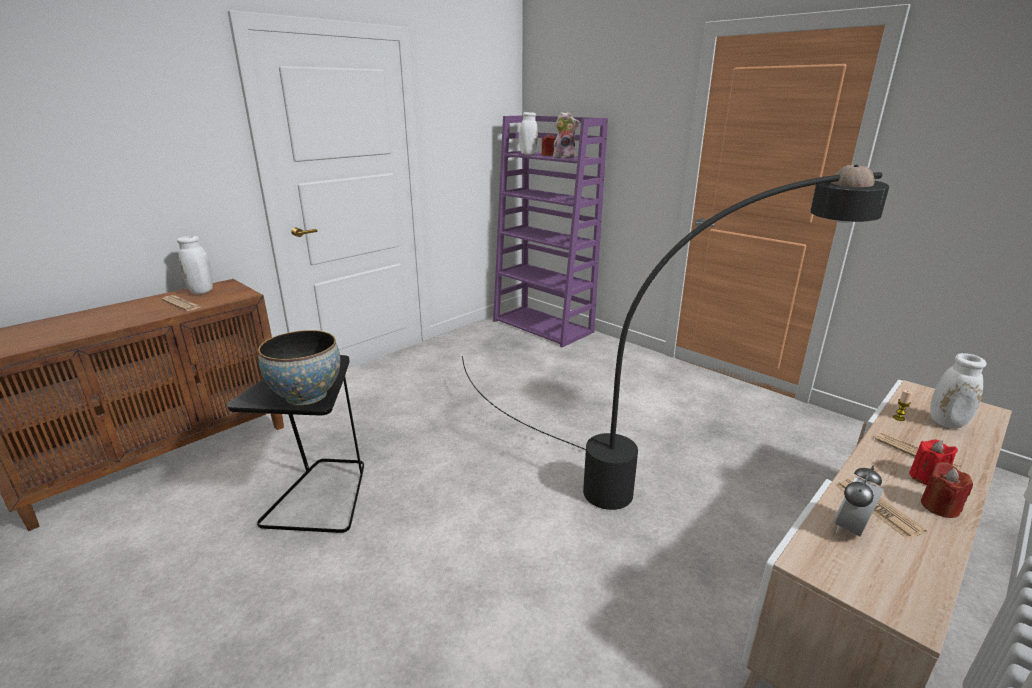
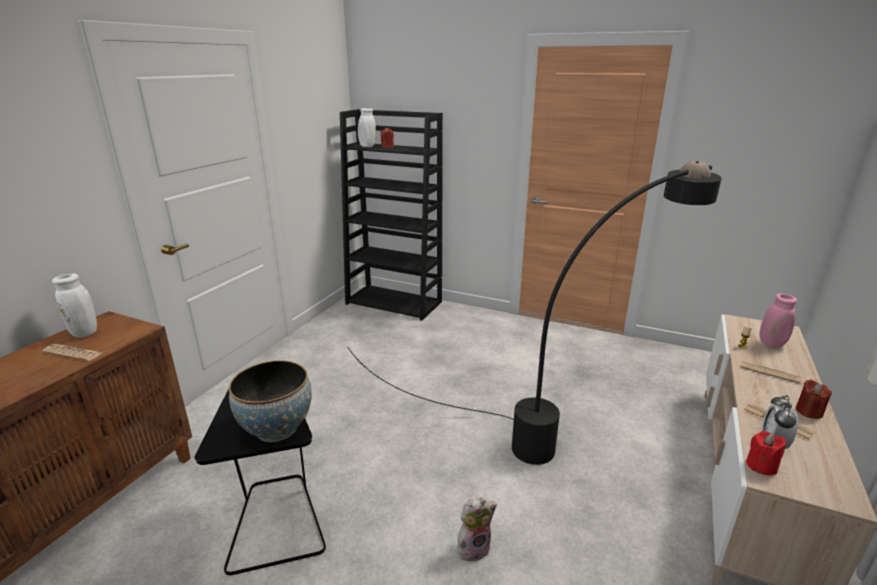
camera: 20 degrees left, 0 degrees up
purple bookcase [493,115,608,347] -> black bookcase [340,109,443,321]
plush toy [553,112,580,158] -> plush toy moved to [457,497,497,563]
red candle [909,439,958,485] -> red candle moved to [746,431,786,475]
white vase [930,353,986,428] -> pink vase [759,293,797,348]

